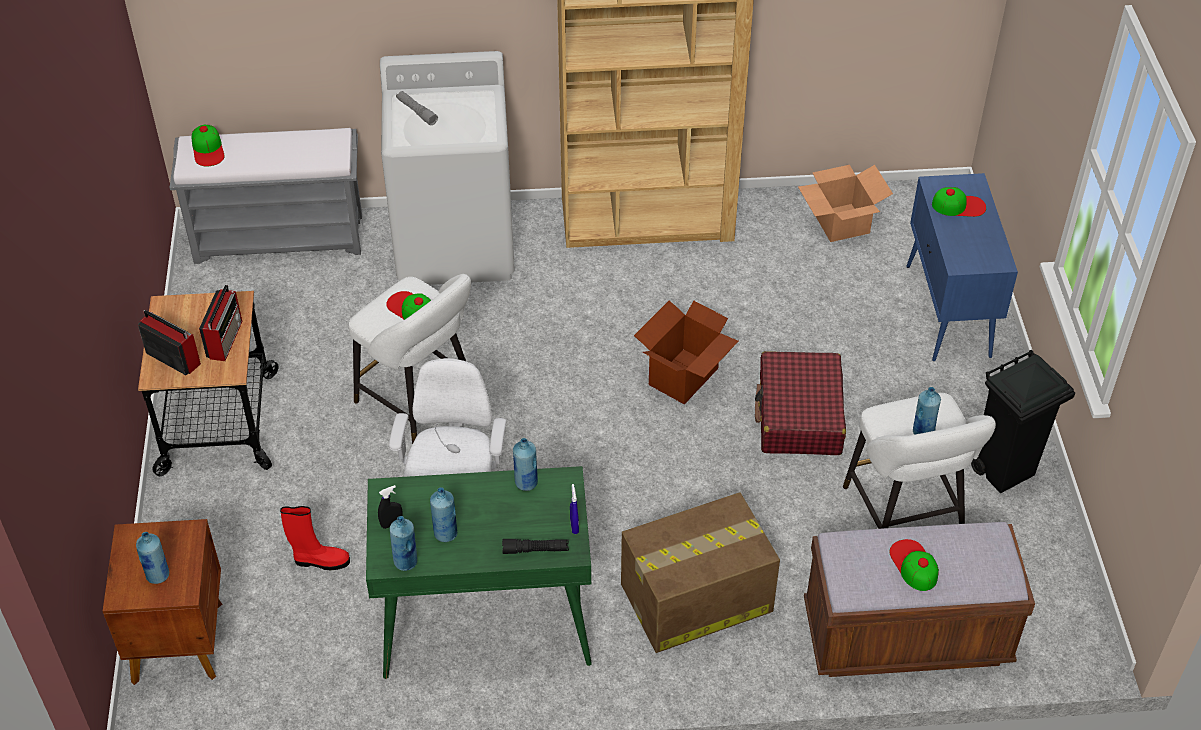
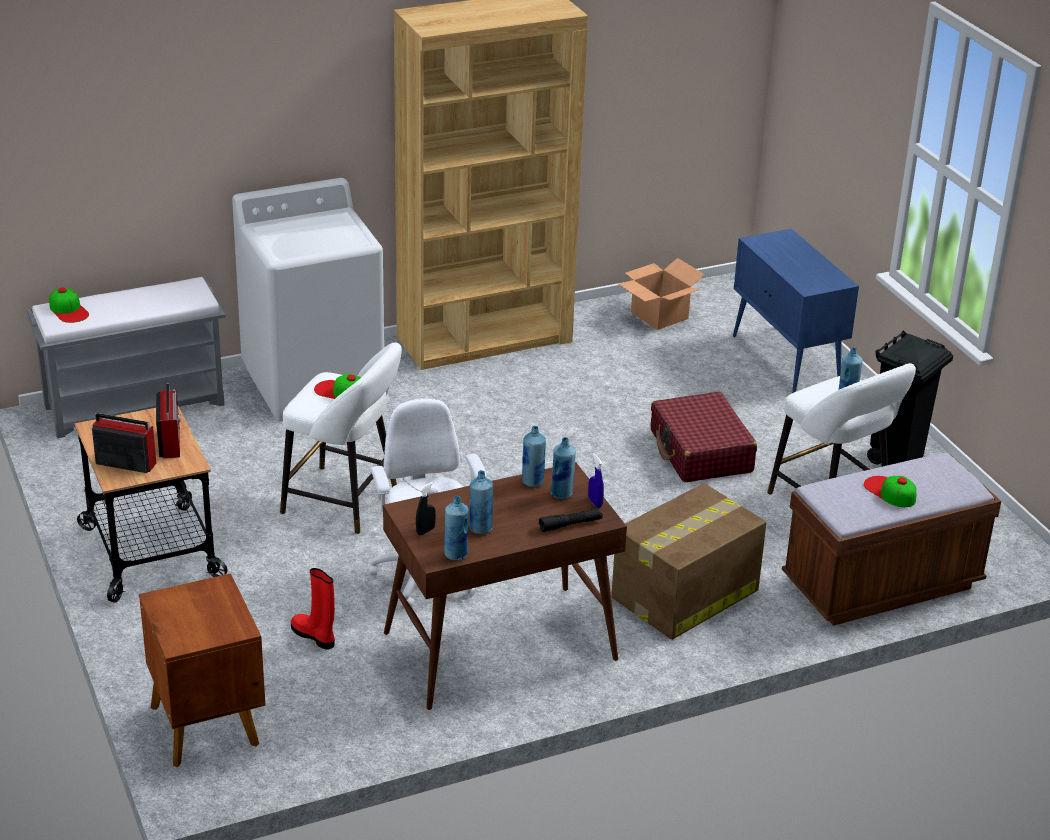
camera: 20 degrees left, 15 degrees down
blue bottle [136,532,169,584] -> blue bottle moved to [550,437,576,499]
red boot [280,506,350,570] -> red boot turned 120 degrees counterclockwise [291,568,335,650]
green desk [366,466,592,679] -> brown desk [383,462,627,710]
grey flashlight [396,91,438,125] -> none
cardboard box [634,300,739,405] -> none
cap [932,187,986,217] -> none

